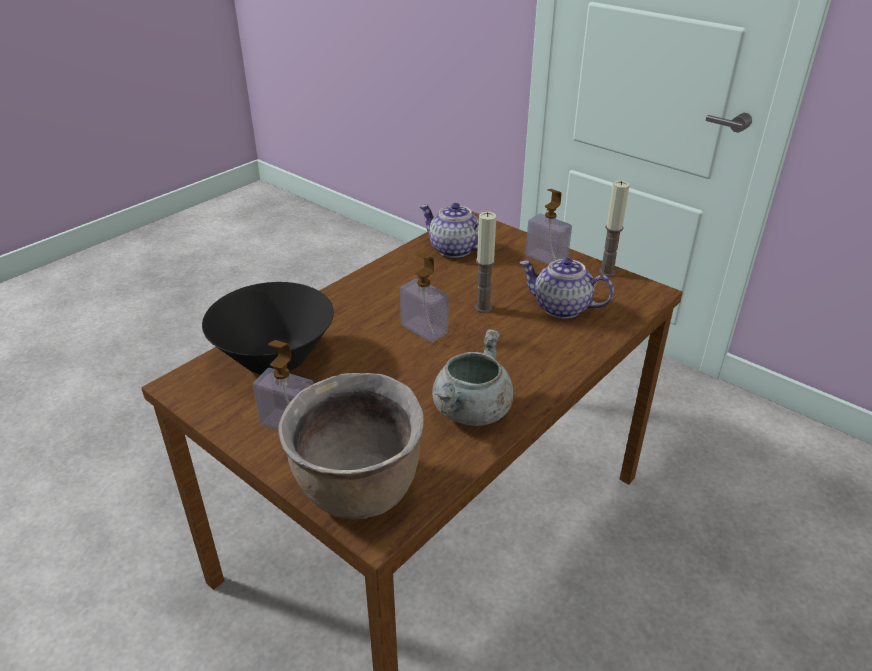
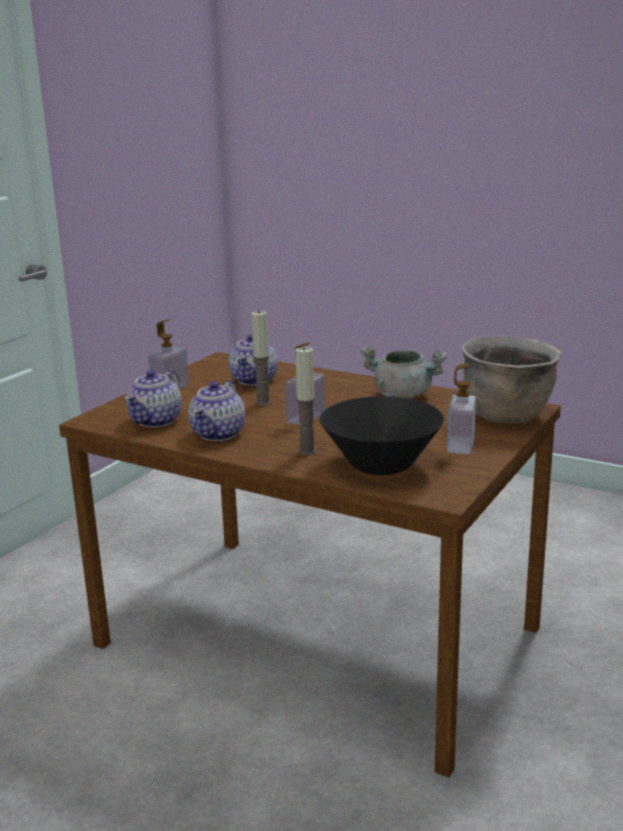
camera: 100 degrees left, 15 degrees down
candle [599,181,630,276] -> candle moved to [295,347,316,455]
none -> teapot [188,380,245,441]

